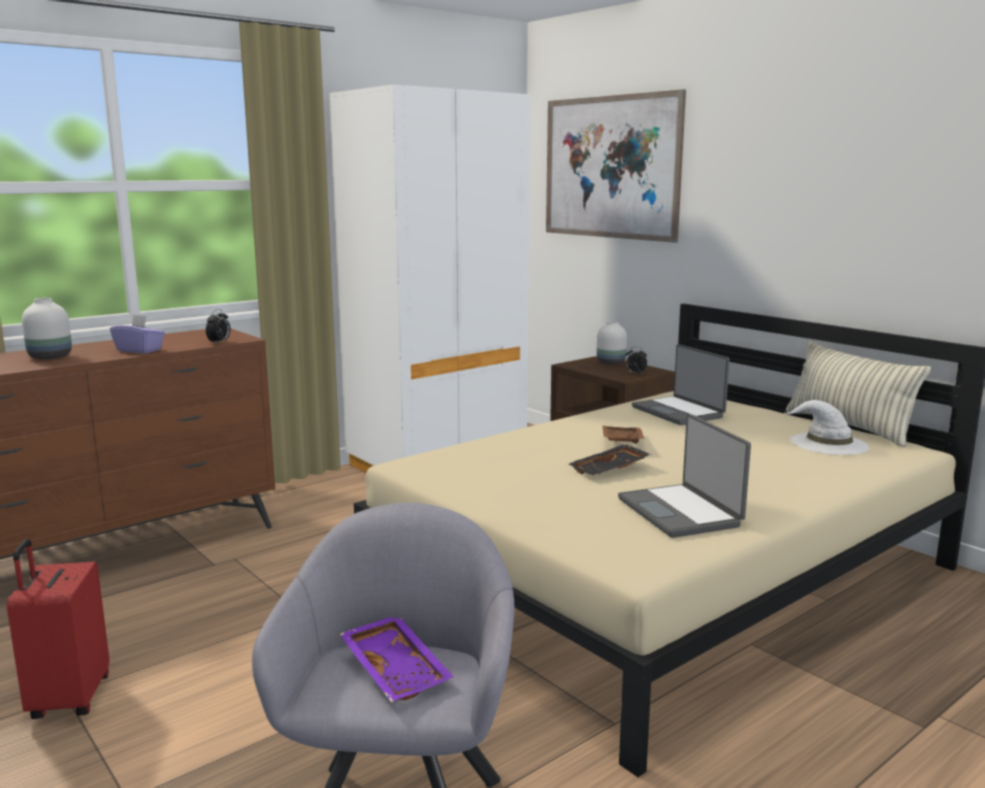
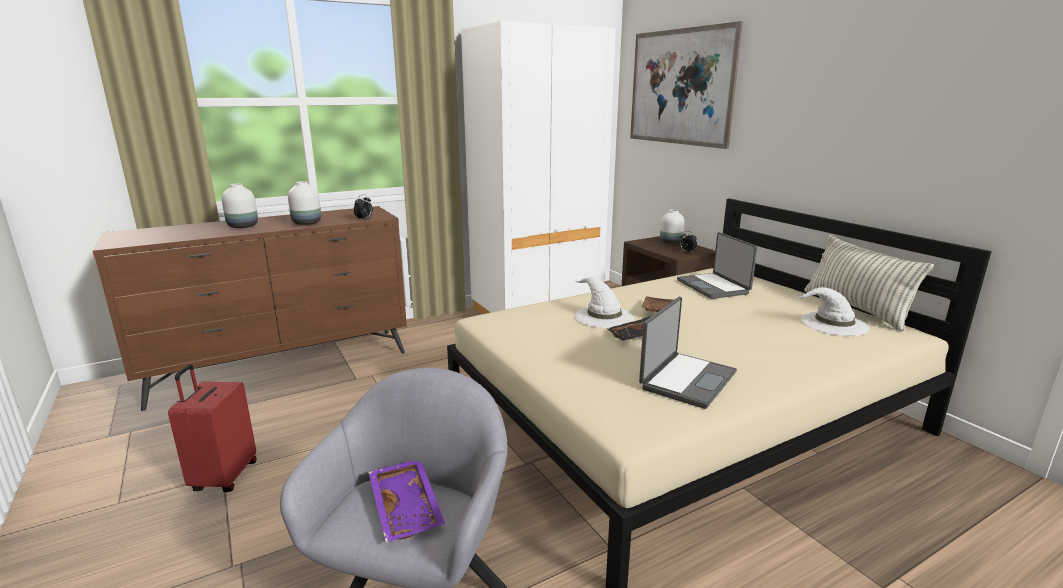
camera: 10 degrees right, 5 degrees up
purple tissue box [110,314,165,353] -> white vase [288,181,321,225]
laptop [618,414,751,538] -> laptop turned 135 degrees counterclockwise [639,297,737,409]
none -> white hat [575,277,634,328]

